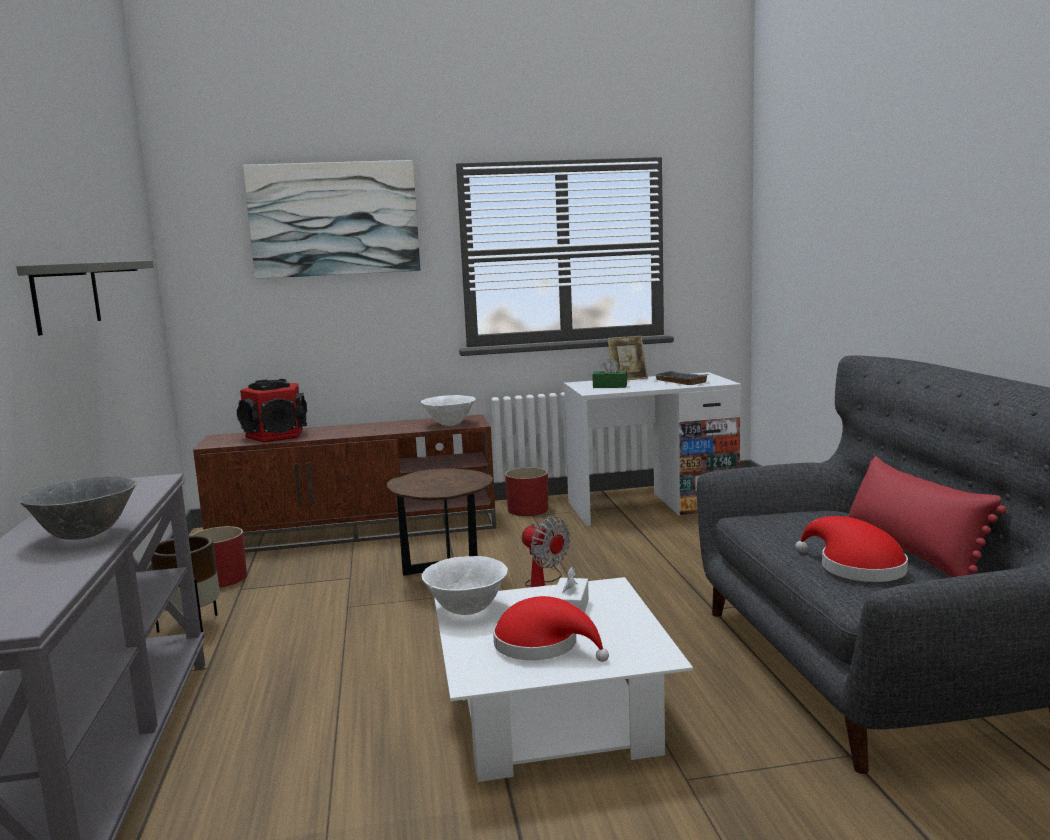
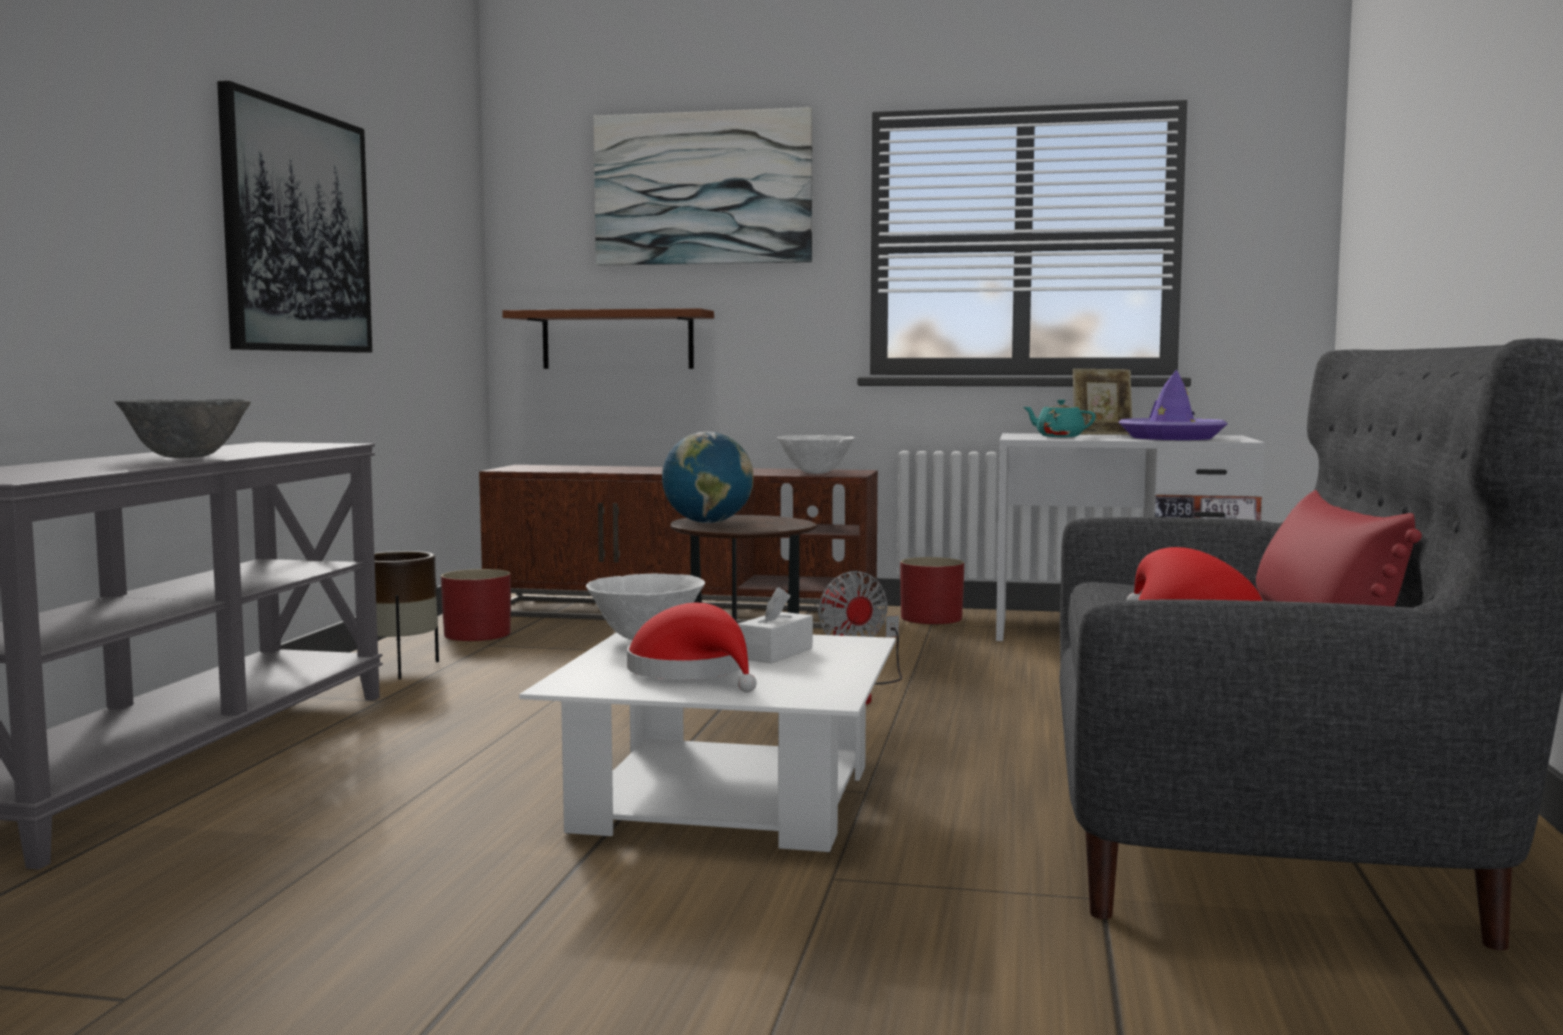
camera: 20 degrees right, 5 degrees down
grey shelf [16,260,154,336] -> picture [217,81,372,353]
speaker [237,379,307,442] -> none
green tissue box [592,359,627,388] -> turquoise teapot [1024,399,1096,437]
grey tray [653,371,709,385] -> purple hat [1118,369,1228,440]
none -> brown shelf [502,308,714,369]
none -> globe [662,431,754,523]

